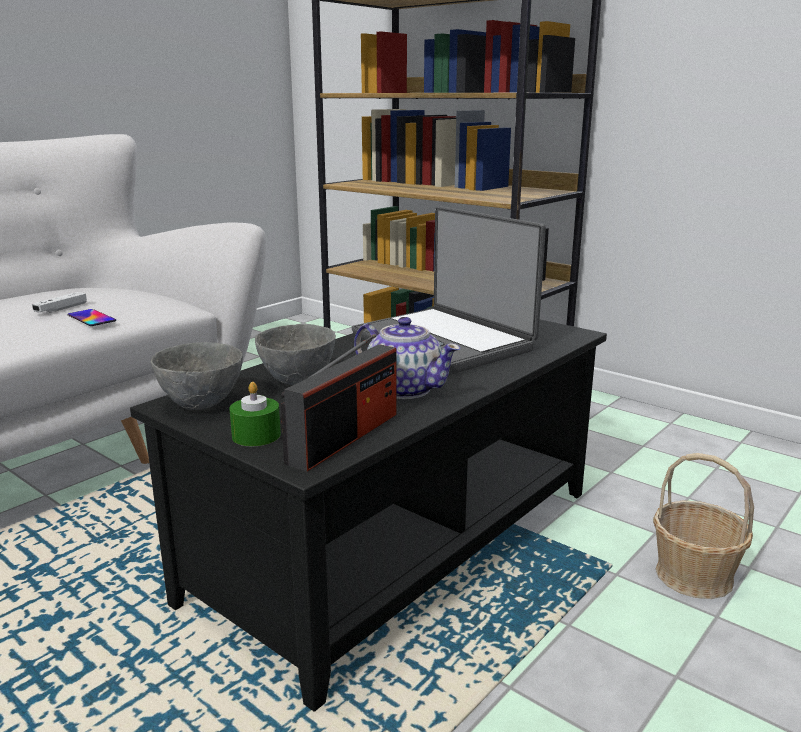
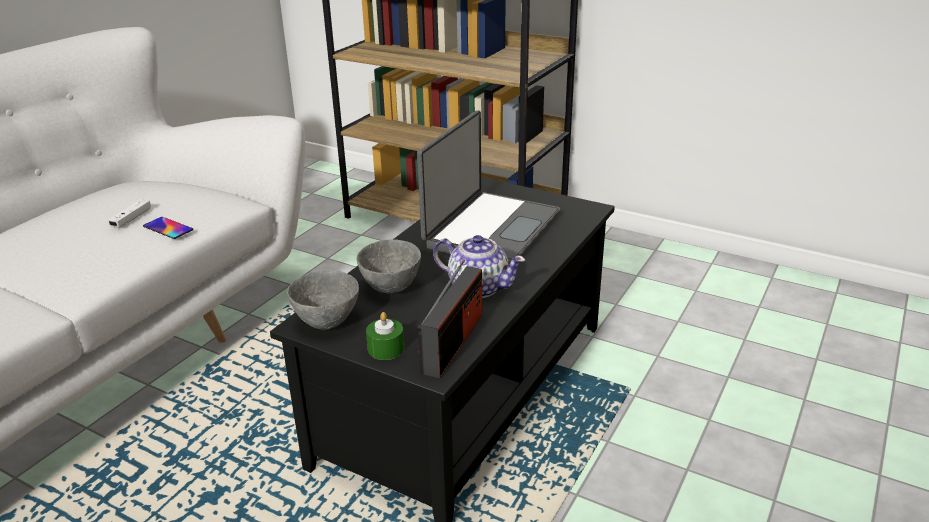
camera: 10 degrees left, 10 degrees up
laptop [352,206,546,375] -> laptop turned 105 degrees counterclockwise [417,110,560,265]
basket [653,453,754,599] -> none

